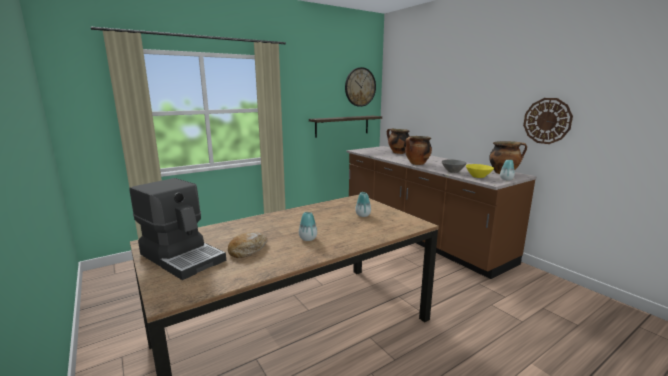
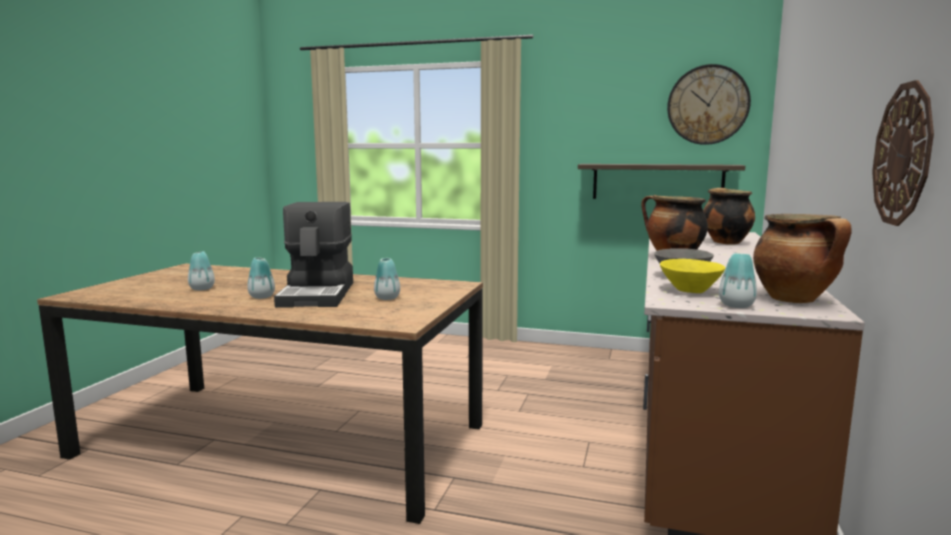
camera: 50 degrees right, 5 degrees down
coffee machine [129,178,226,280] -> coffee machine moved to [274,202,353,308]
bread [228,232,267,258] -> vase [188,251,215,290]

